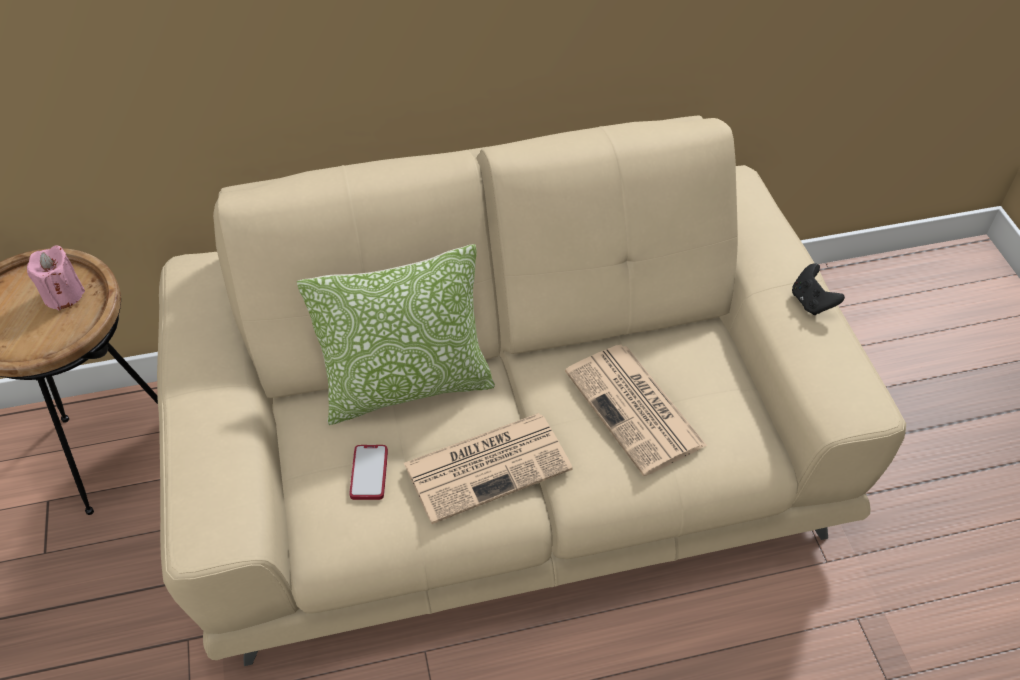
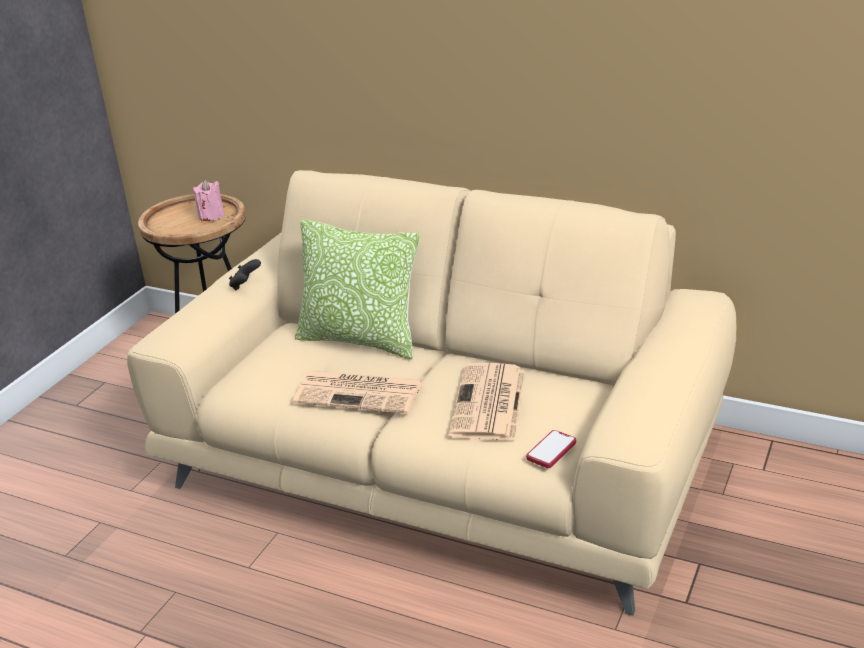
camera: 40 degrees right, 20 degrees down
phone [349,445,388,500] -> phone moved to [526,430,576,468]
black game controller [792,263,845,315] -> black game controller moved to [229,259,261,291]

